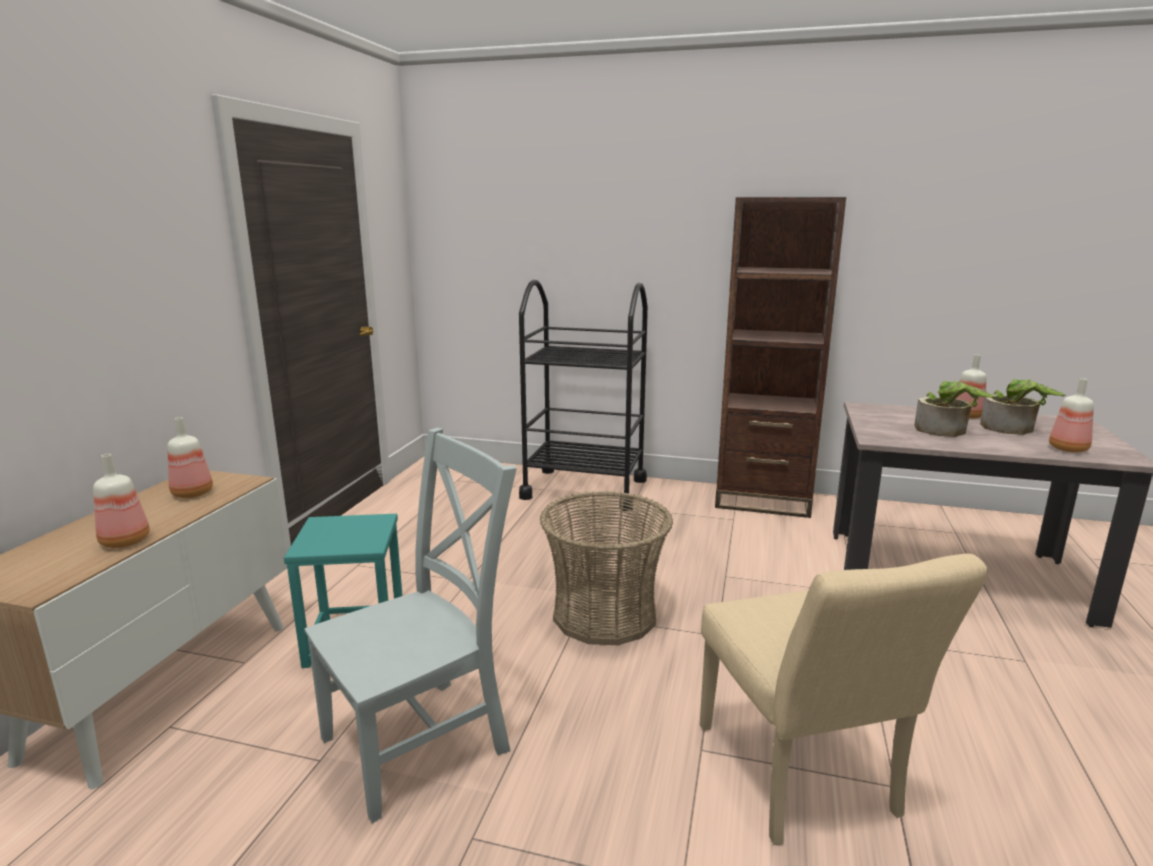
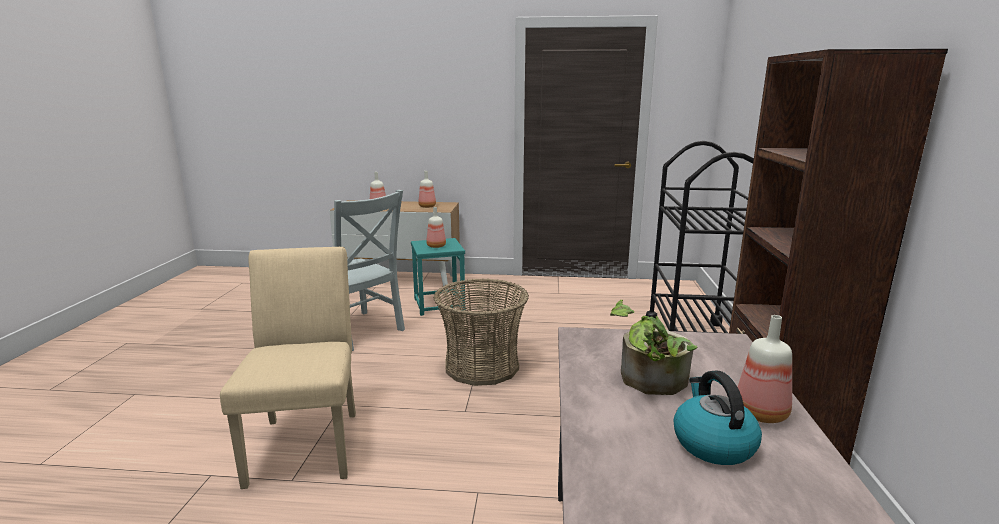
camera: 80 degrees right, 0 degrees up
beige chair [700,554,988,845] -> beige chair turned 105 degrees clockwise [220,247,356,489]
potted plant [980,379,1066,435] -> kettle [674,370,762,465]
bottle [1049,378,1094,453] -> bottle moved to [426,207,446,248]

